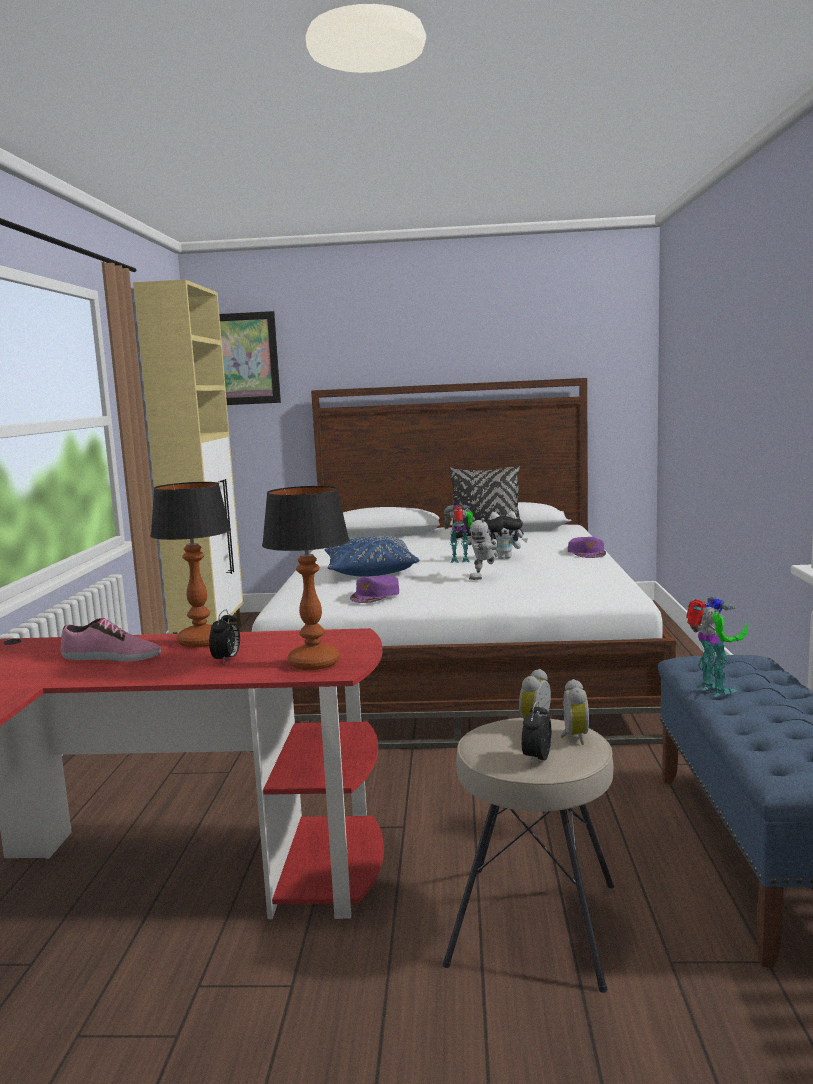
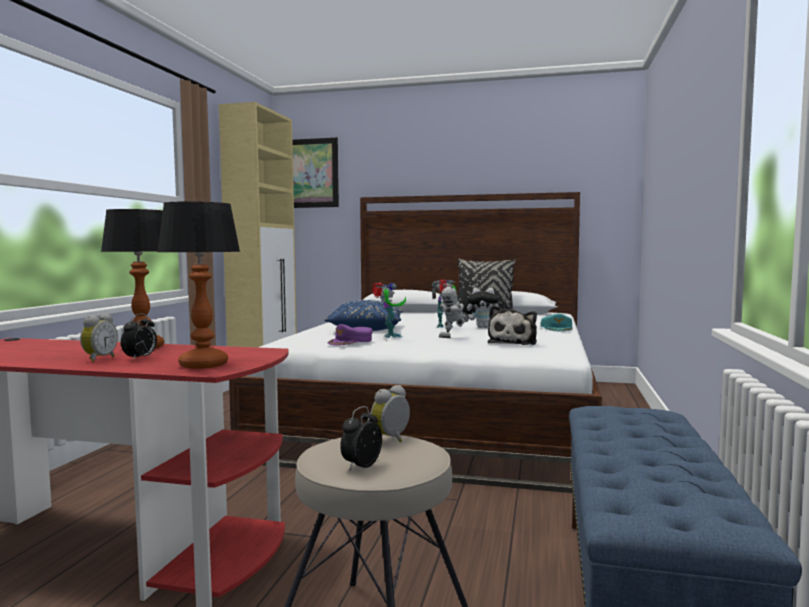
camera: 10 degrees right, 5 degrees down
shoe [60,618,161,662] -> none
alarm clock [560,679,589,745] -> alarm clock moved to [80,313,118,362]
purple cap [568,537,606,558] -> turquoise cap [541,314,573,332]
toy robot [686,597,747,697] -> toy robot moved to [372,282,406,338]
none -> plush toy [488,305,537,345]

